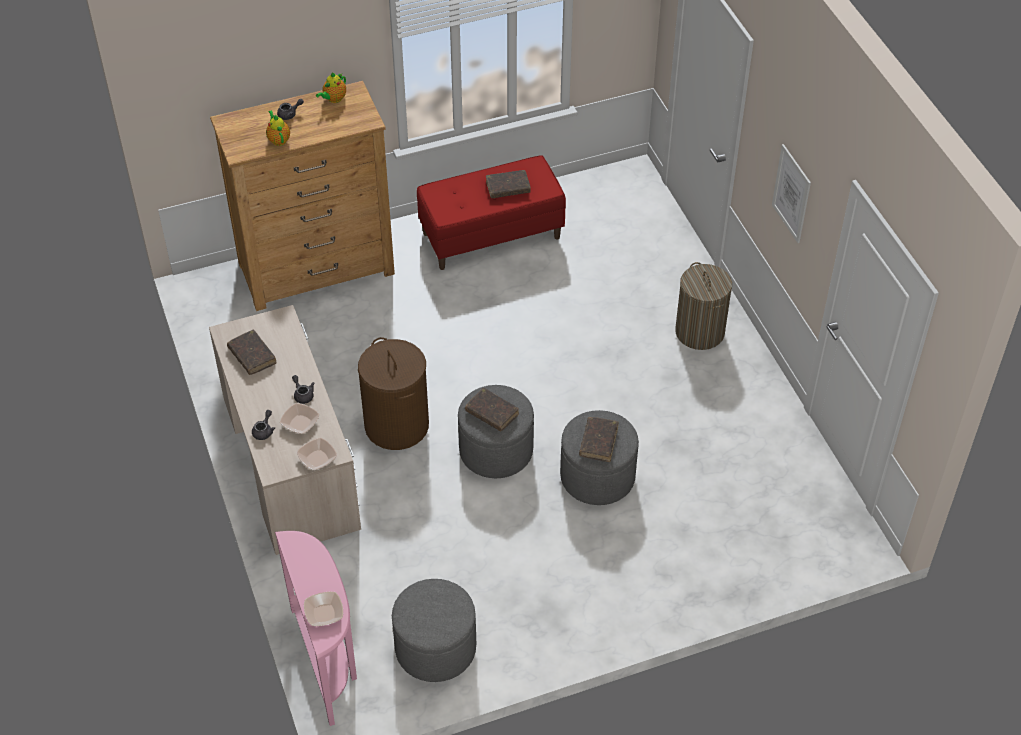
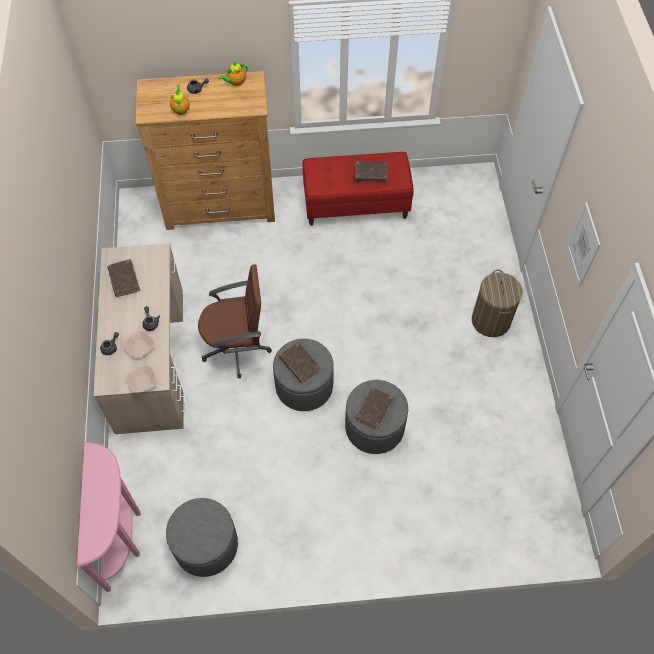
camera: 15 degrees right, 10 degrees up
bowl [304,592,343,626] -> none
brown laundry basket [358,337,429,450] -> brown office chair [198,265,272,378]

